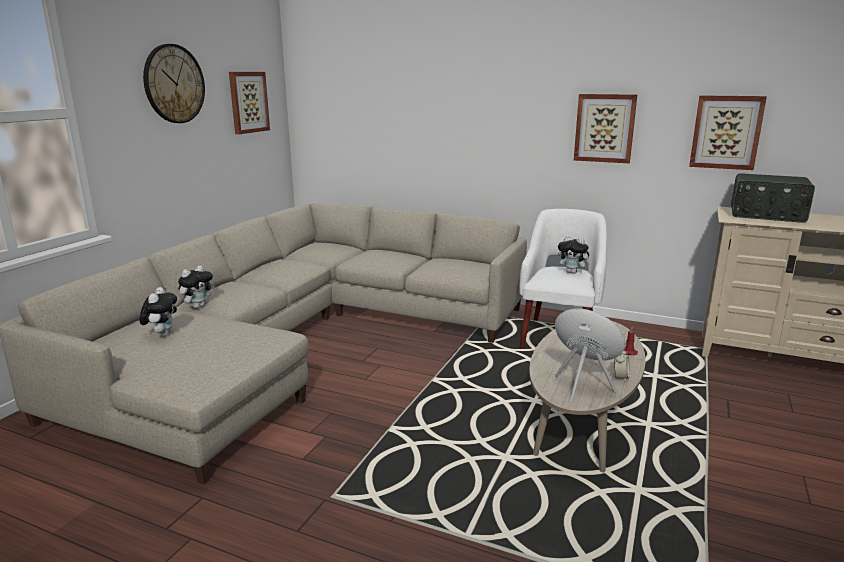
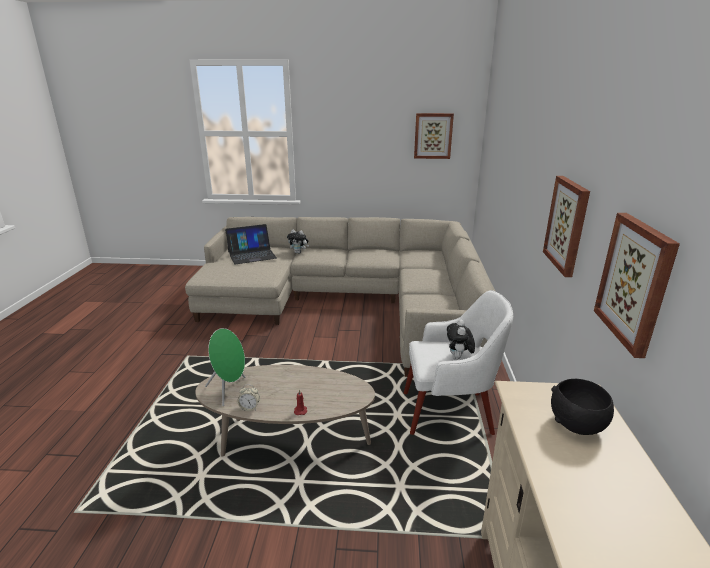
camera: 70 degrees right, 5 degrees up
plush toy [140,287,177,337] -> laptop [225,224,277,264]
wall clock [143,44,205,123] -> none
radio [731,173,815,223] -> black bowl [551,379,614,435]

